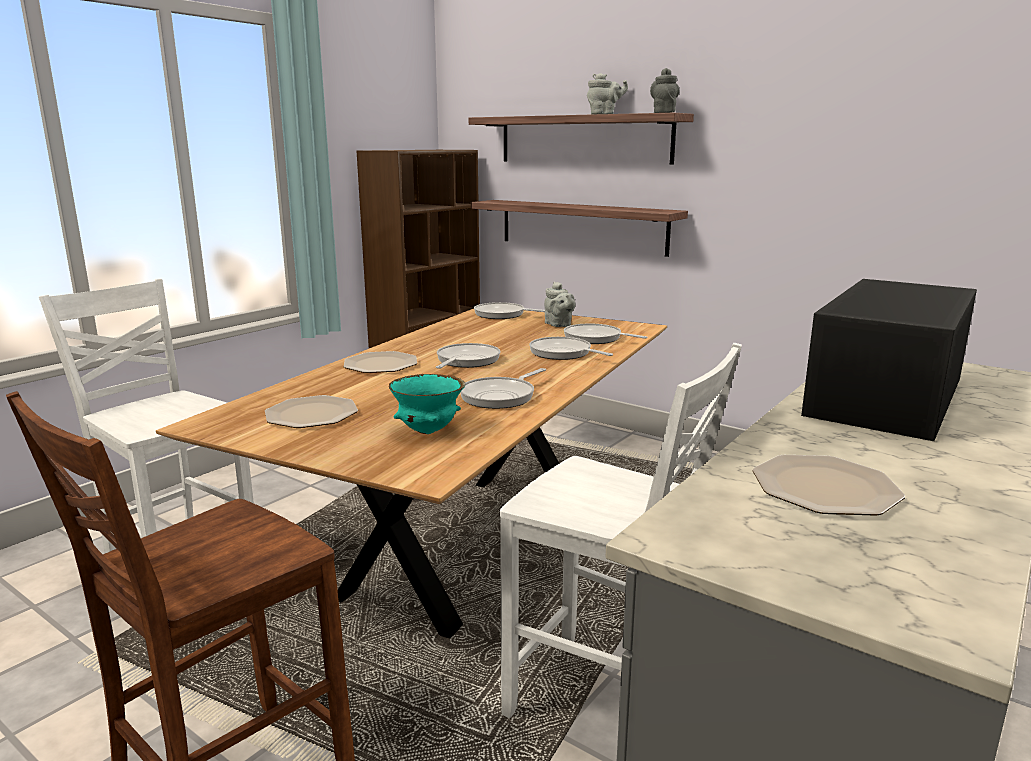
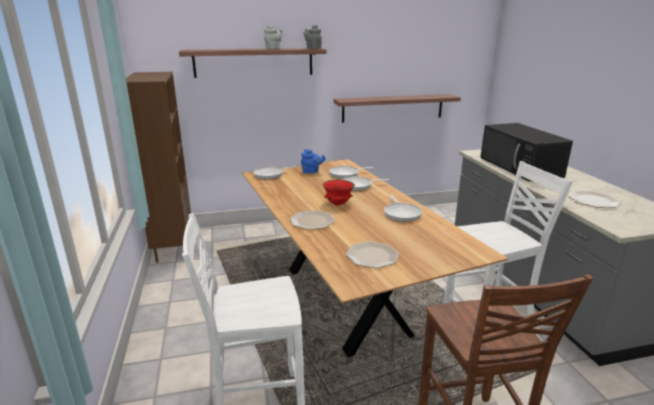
camera: 50 degrees left, 5 degrees up
turquoise bowl [389,374,465,434] -> none
frying pan [436,343,500,369] -> red bowl [323,179,355,206]
shelf [471,200,688,257] -> shelf moved to [334,94,461,123]
grey teapot [544,282,576,327] -> blue teapot [301,149,325,174]

